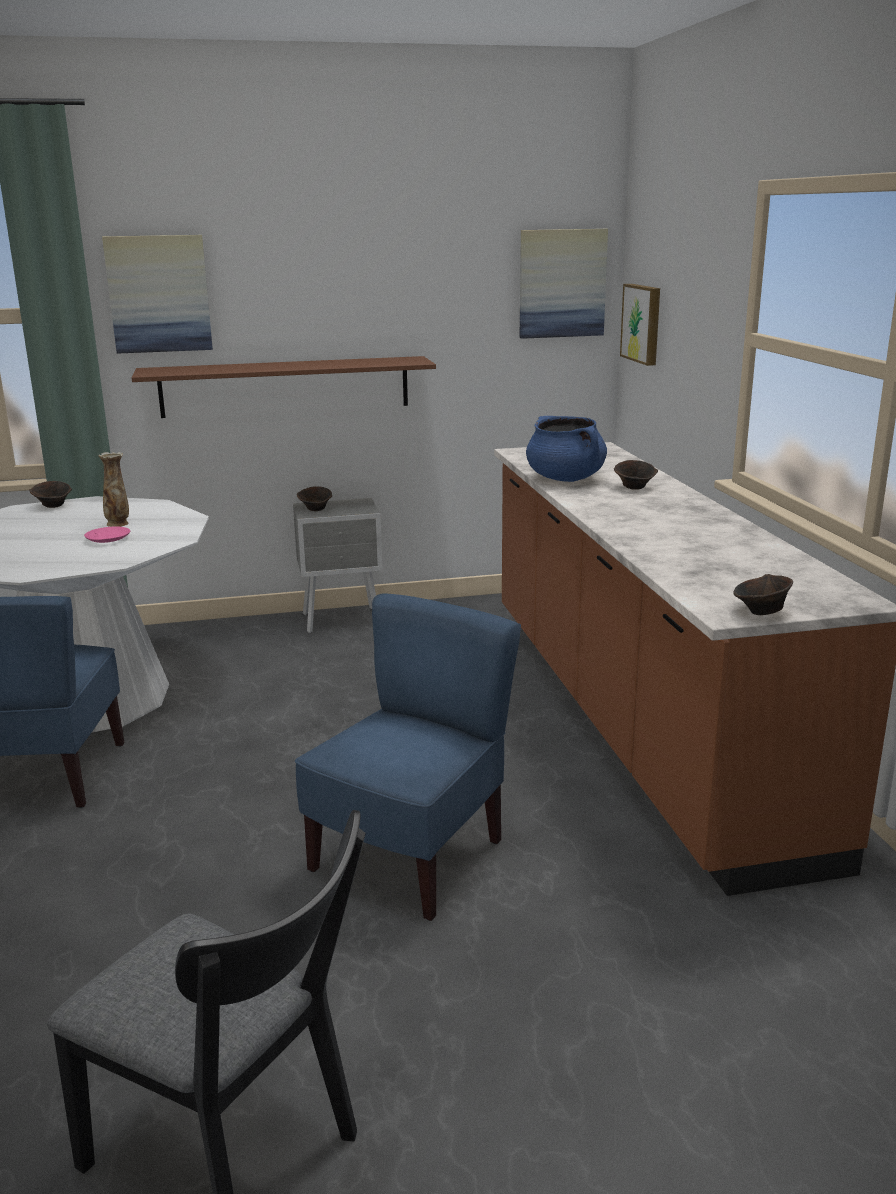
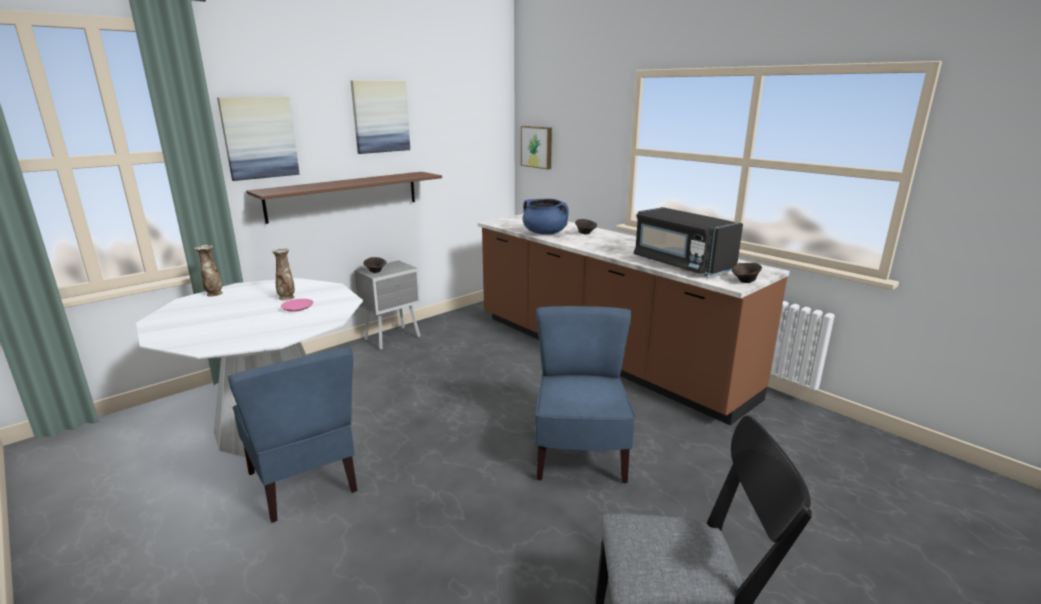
camera: 30 degrees left, 0 degrees up
brown bowl [29,481,72,508] -> vase [194,245,223,296]
picture [520,229,608,339] -> picture moved to [351,80,410,154]
none -> black microwave [634,207,743,276]

